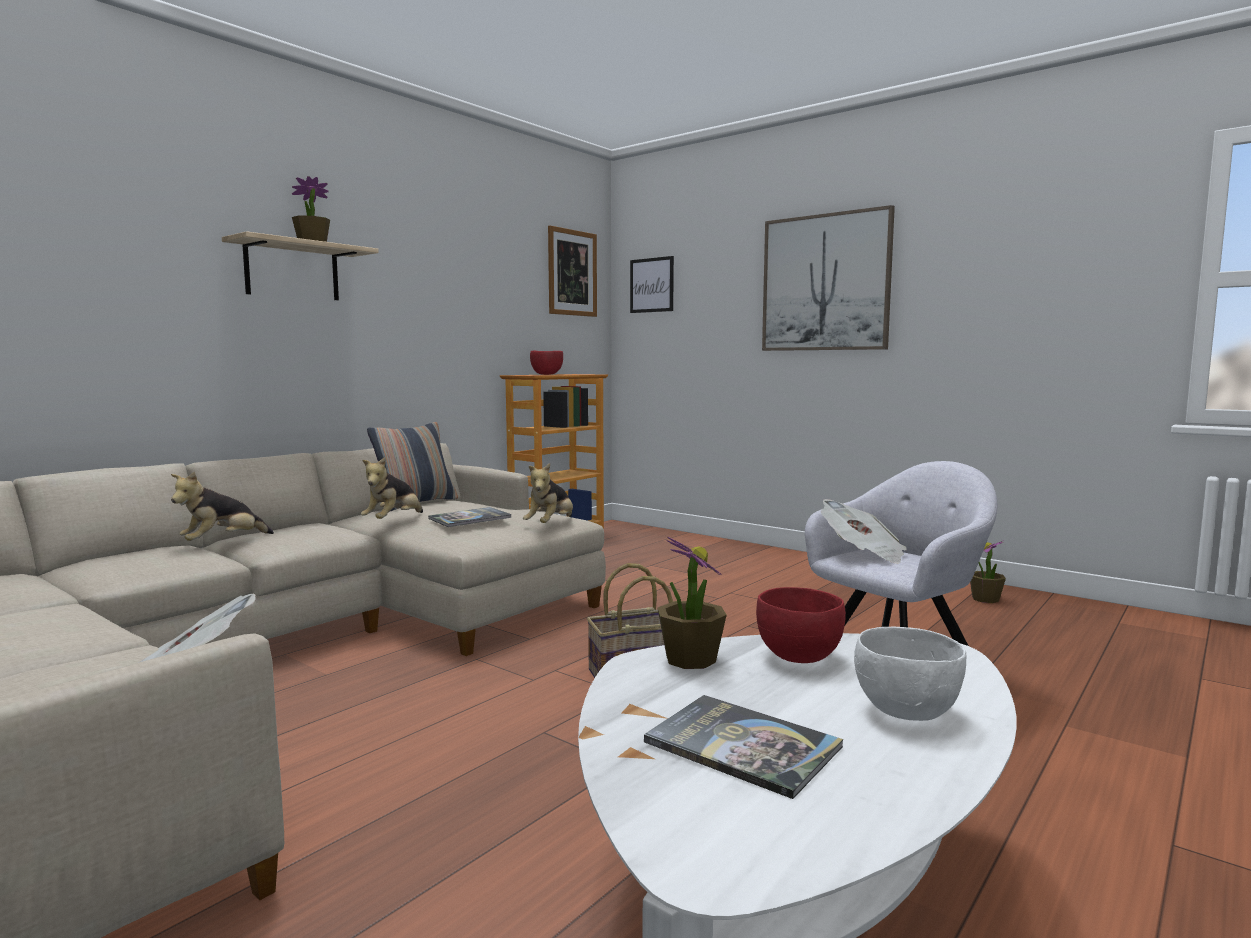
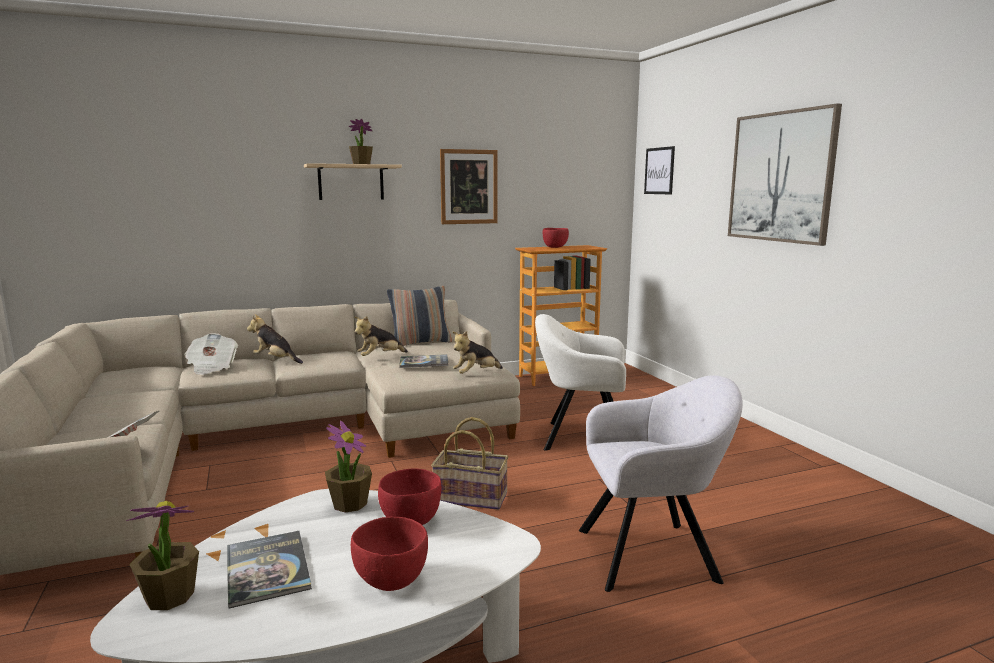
camera: 30 degrees right, 5 degrees up
plush toy [171,472,274,541] -> plush toy turned 45 degrees clockwise [247,314,303,364]
picture [548,226,597,317] -> picture moved to [440,149,498,224]
newspaper [821,499,906,564] -> newspaper moved to [184,333,238,375]
white bowl [854,627,966,721] -> red bowl [351,517,428,591]
potted plant [970,540,1006,603] -> potted plant moved to [126,501,199,610]
none -> white armchair [535,314,626,451]

